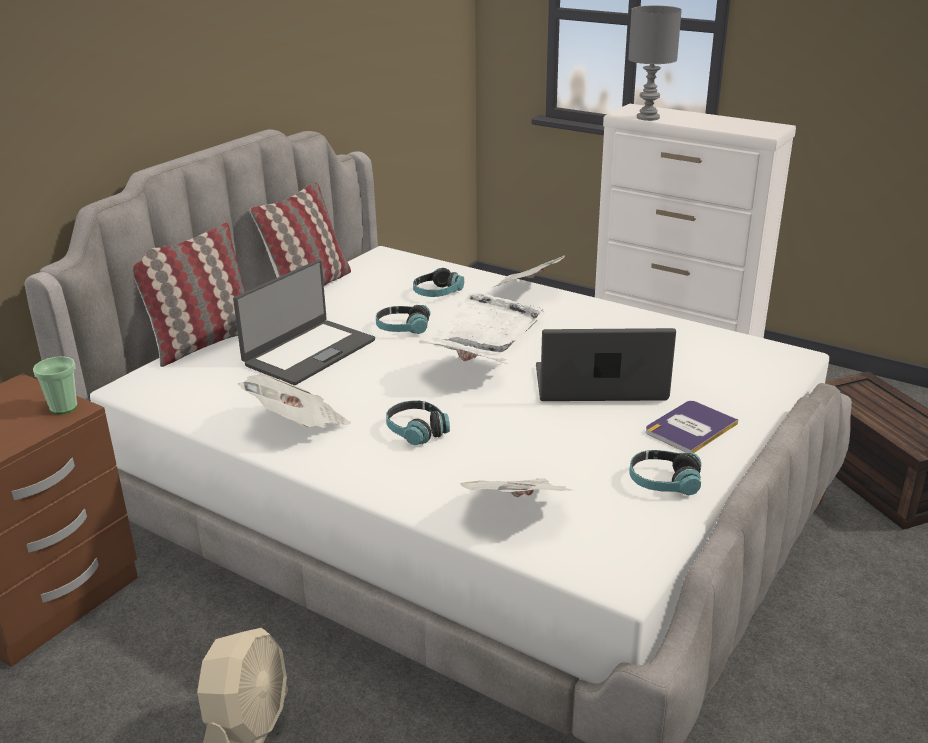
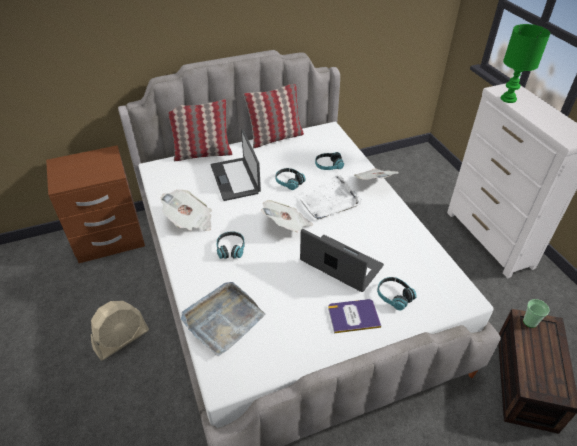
camera: 35 degrees right, 15 degrees up
cup [33,356,78,414] -> cup moved to [523,299,550,328]
laptop [233,260,375,385] -> laptop turned 90 degrees clockwise [211,129,261,201]
newspaper [460,478,571,497] -> grey tray [181,282,265,356]
grey table lamp [628,6,682,121] -> green table lamp [501,24,550,103]
headphones [629,450,701,495] -> headphones moved to [377,277,417,310]

